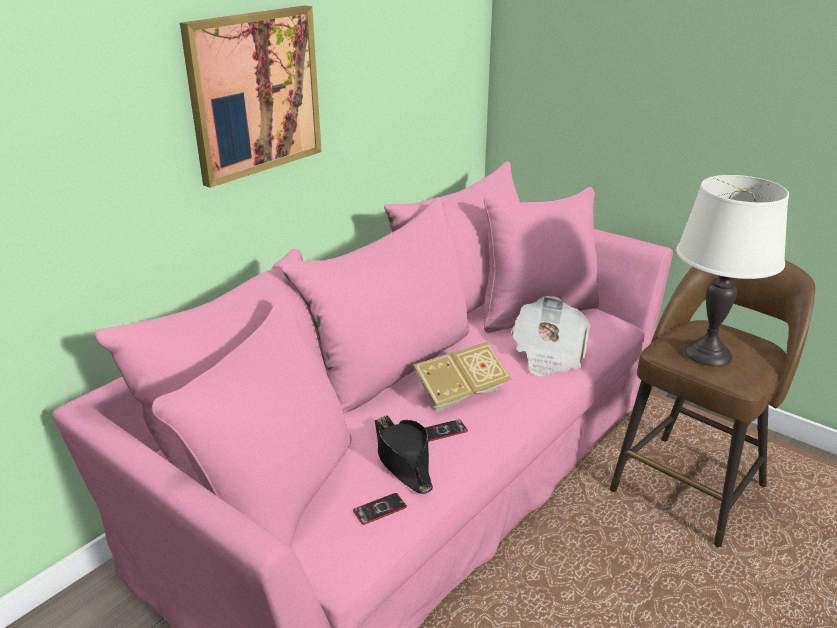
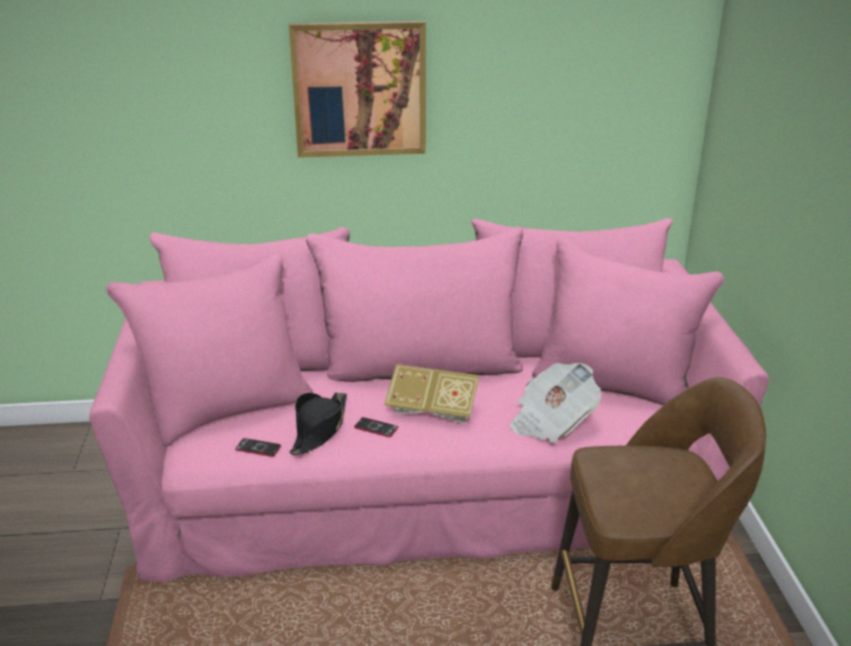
camera: 45 degrees right, 0 degrees up
white table lamp [676,175,789,366] -> none

